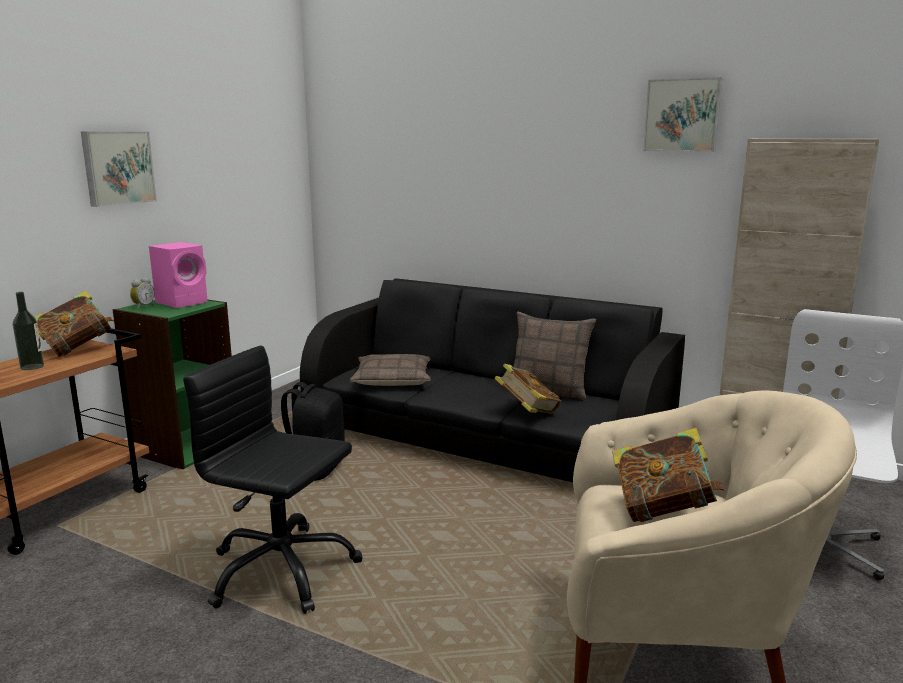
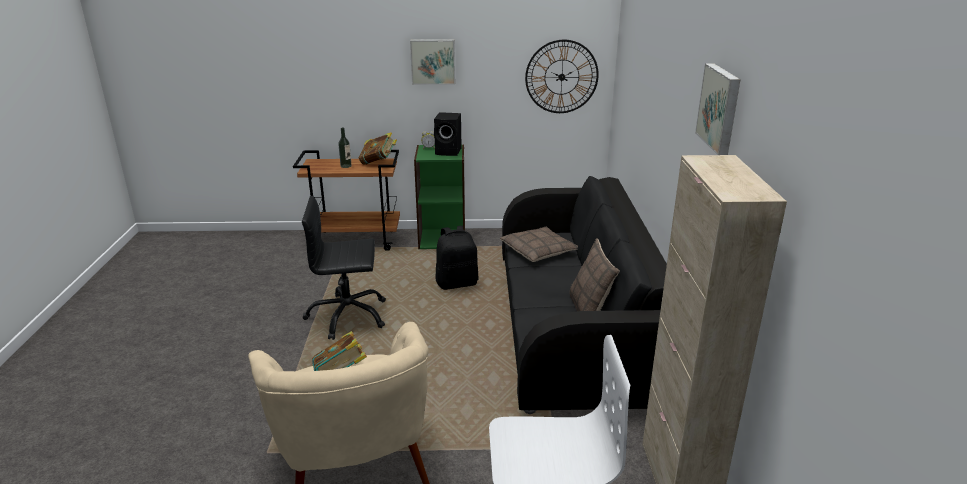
camera: 60 degrees right, 10 degrees up
pink speaker [149,242,208,308] -> black speaker [434,112,462,156]
black office chair [183,346,363,614] -> black office chair turned 90 degrees counterclockwise [302,196,386,340]
book [494,364,561,414] -> none
none -> wall clock [525,40,599,113]

